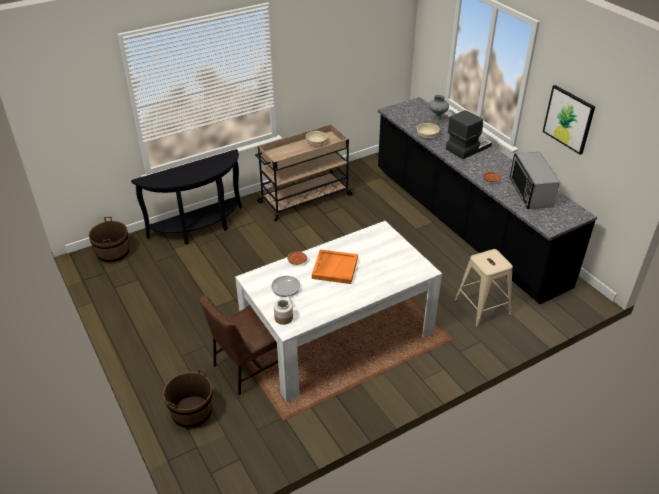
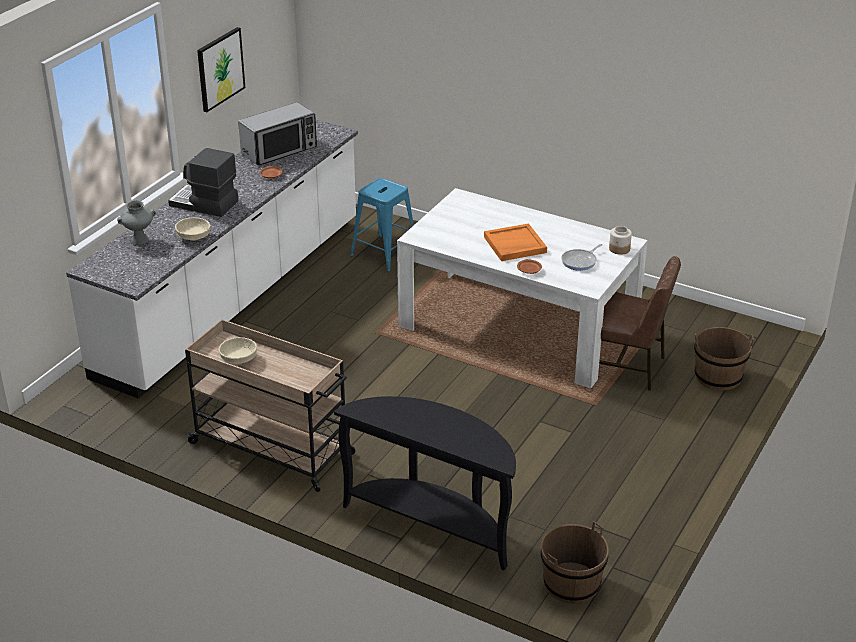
camera: 120 degrees left, 5 degrees down
black counter [378,97,597,304] -> white counter [66,120,358,399]
beige stool [455,249,513,327] -> blue stool [350,178,413,272]

